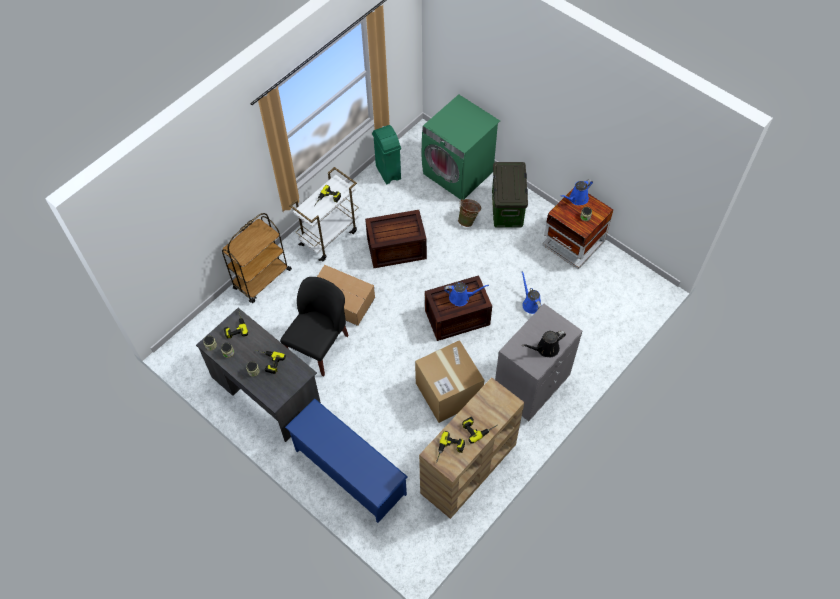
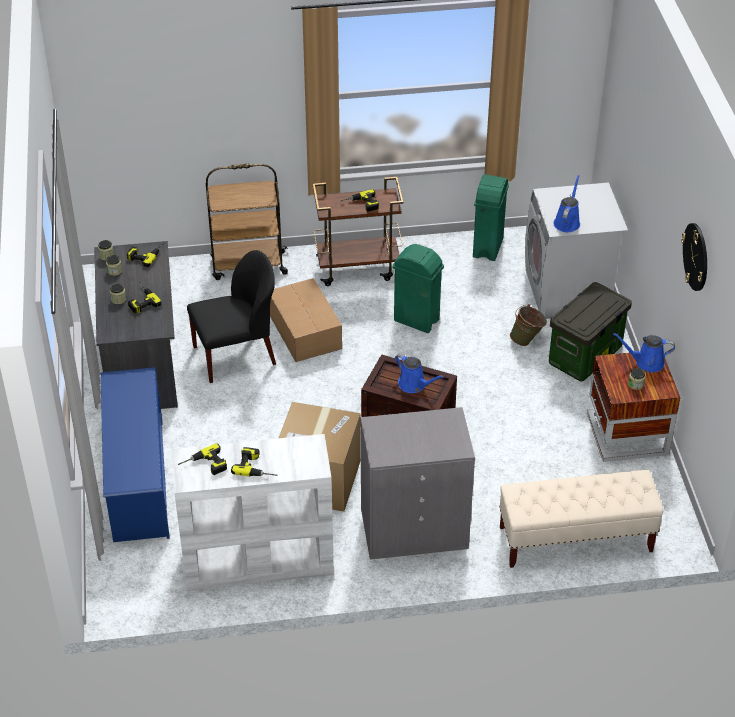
camera: 40 degrees right, 15 degrees down
white cart [289,167,359,262] -> brown cart [313,177,404,286]
crate [365,210,427,268] -> green trash can [392,244,444,333]
brown bookcase [419,377,524,519] -> white bookcase [172,434,334,591]
green washing machine [421,94,500,200] -> white washing machine [525,182,628,319]
blue watering can [522,271,541,314] -> blue watering can moved to [553,175,580,232]
black watering can [522,331,566,357] -> none
none -> beige bench [499,470,663,568]
none -> wall clock [681,223,707,291]

